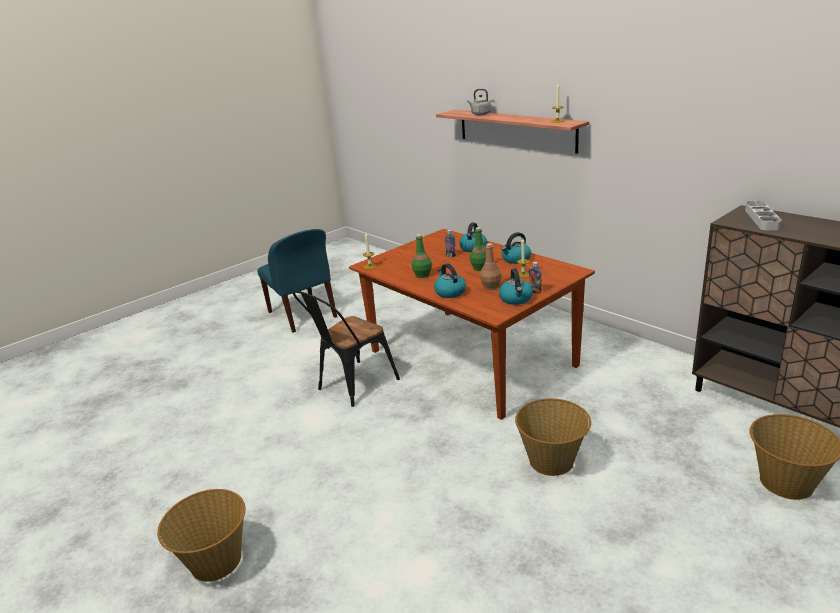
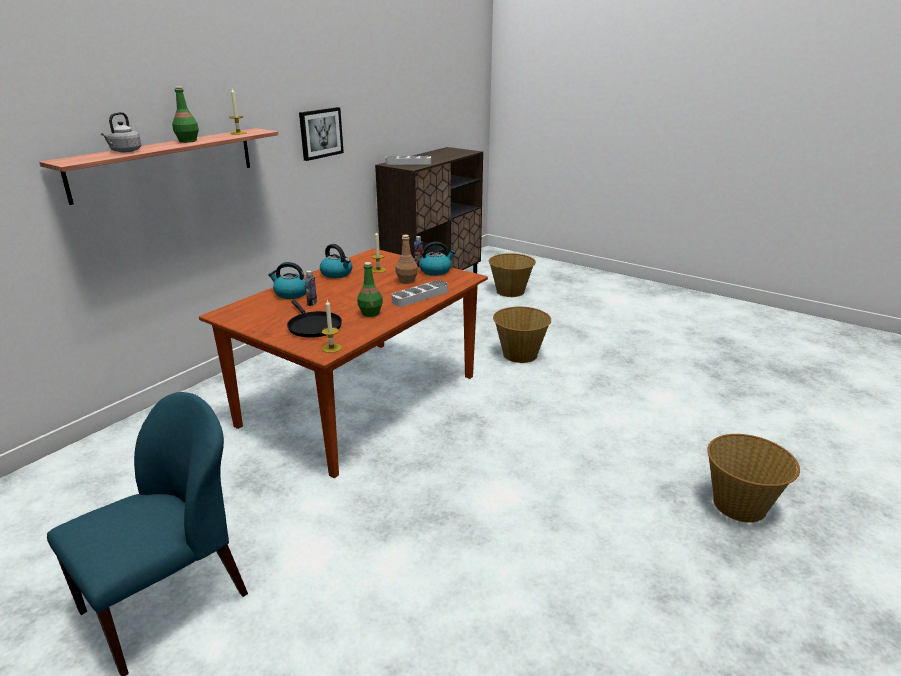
camera: 105 degrees left, 0 degrees up
black chair [293,290,400,407] -> none
kettle [434,263,466,298] -> grey tray [391,280,448,307]
green bottle [470,227,486,271] -> green bottle moved to [172,86,199,143]
none -> black frying pan [287,300,342,338]
none -> picture [299,107,344,161]

